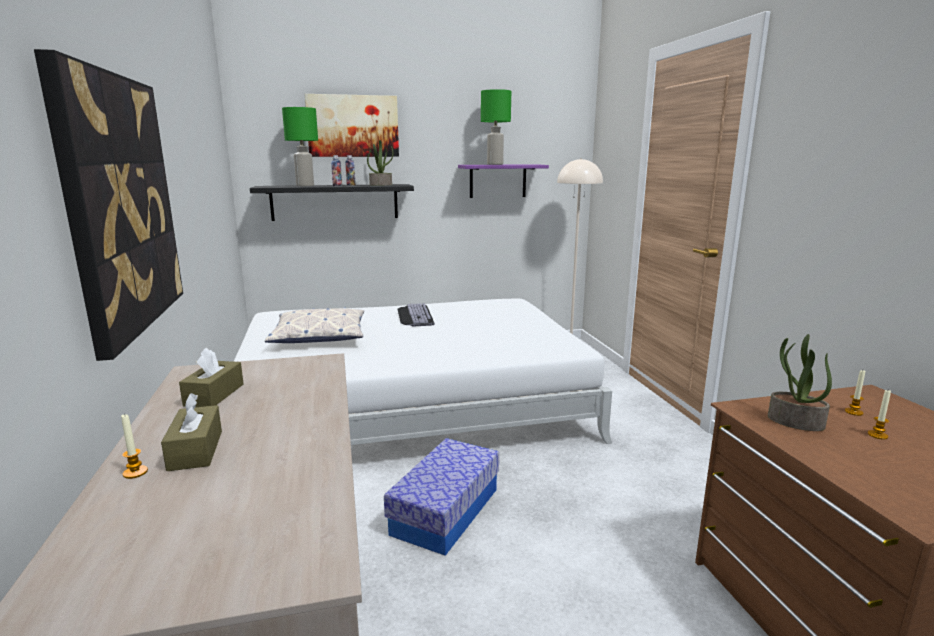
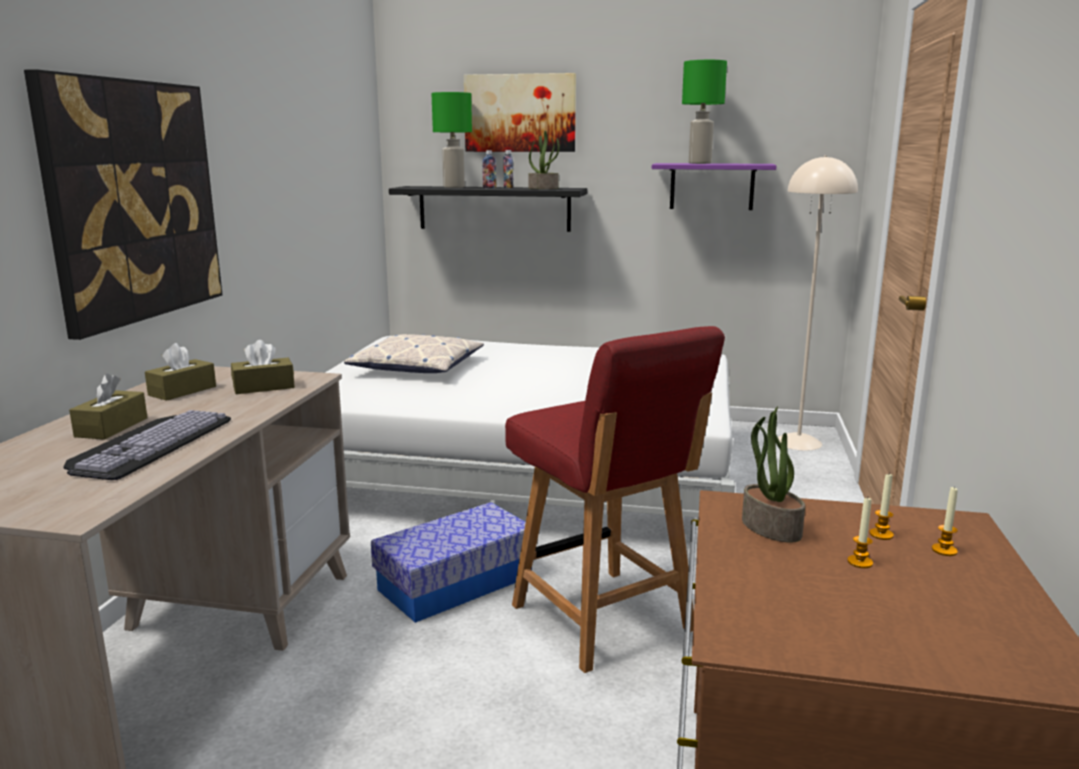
camera: 25 degrees right, 0 degrees up
candle [121,413,148,479] -> candle moved to [932,486,958,556]
keyboard [397,303,435,326] -> keyboard moved to [64,410,231,480]
none -> brown tissue box [231,340,295,394]
none -> red chair [505,326,725,673]

